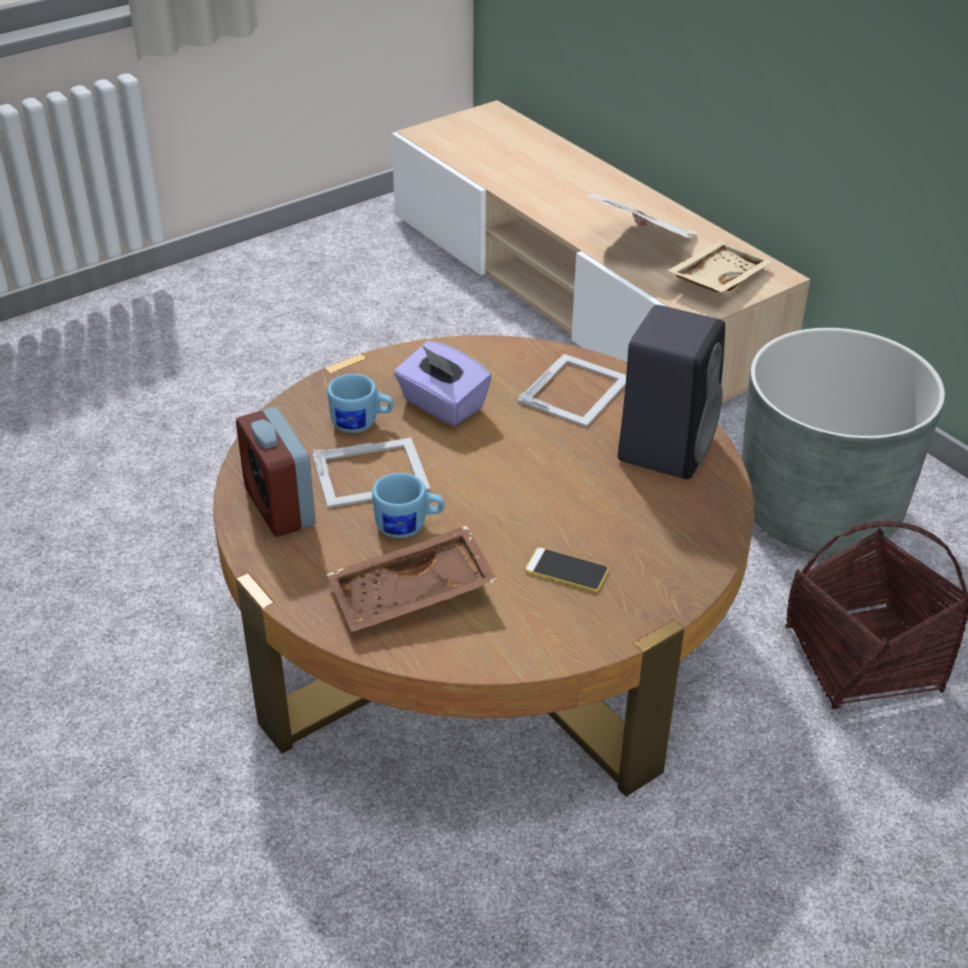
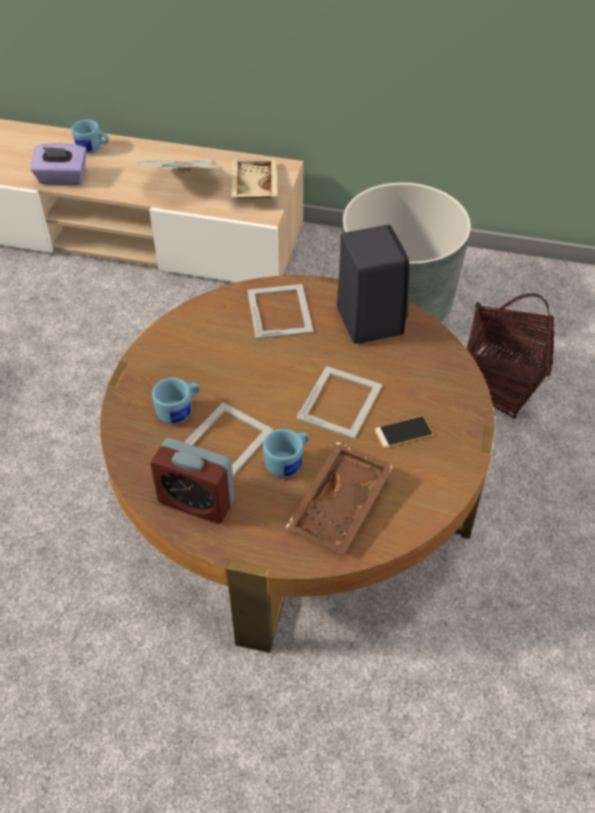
camera: 40 degrees left, 10 degrees up
purple tissue box [394,341,492,426] -> purple tissue box moved to [30,143,87,185]
none -> blue mug [71,120,109,154]
none -> picture frame [296,366,382,439]

